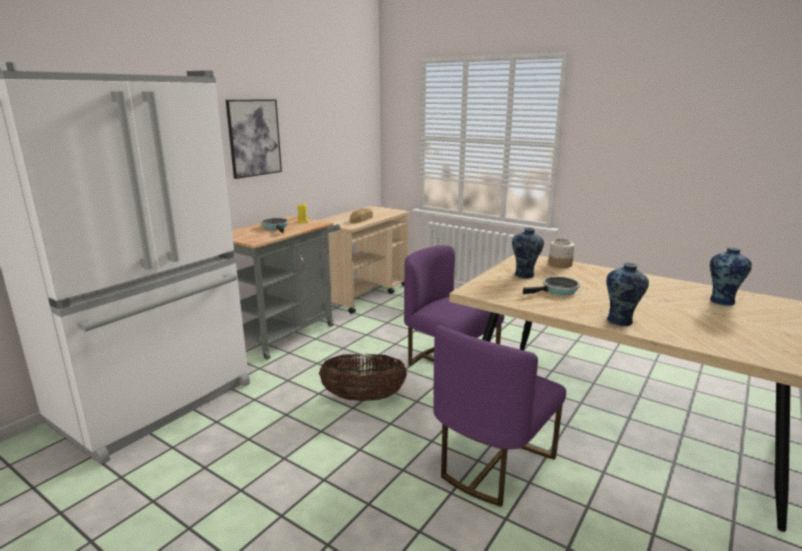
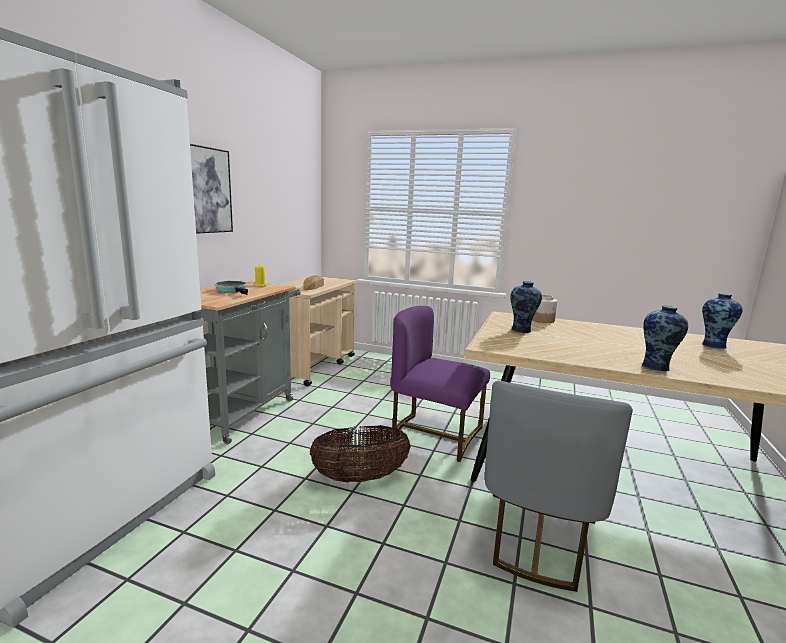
camera: 15 degrees left, 5 degrees down
purple chair [433,325,566,507] -> grey chair [485,381,633,592]
frying pan [523,276,580,295] -> none

